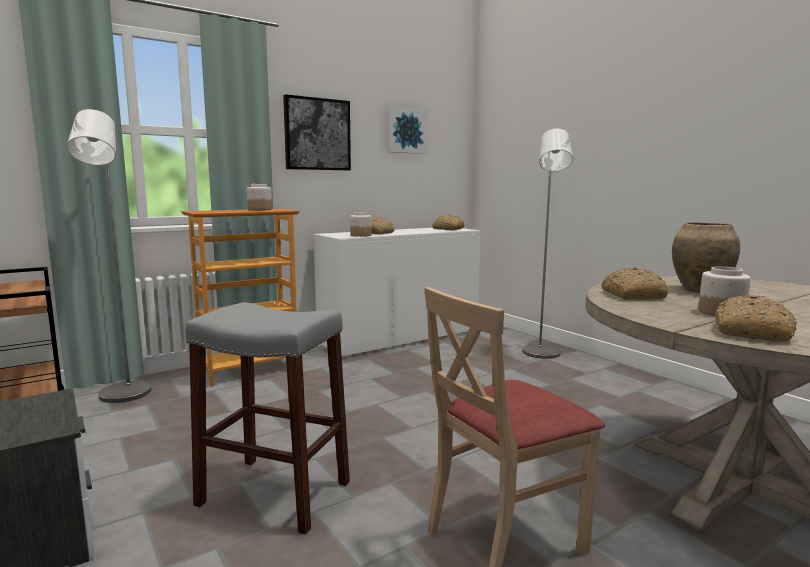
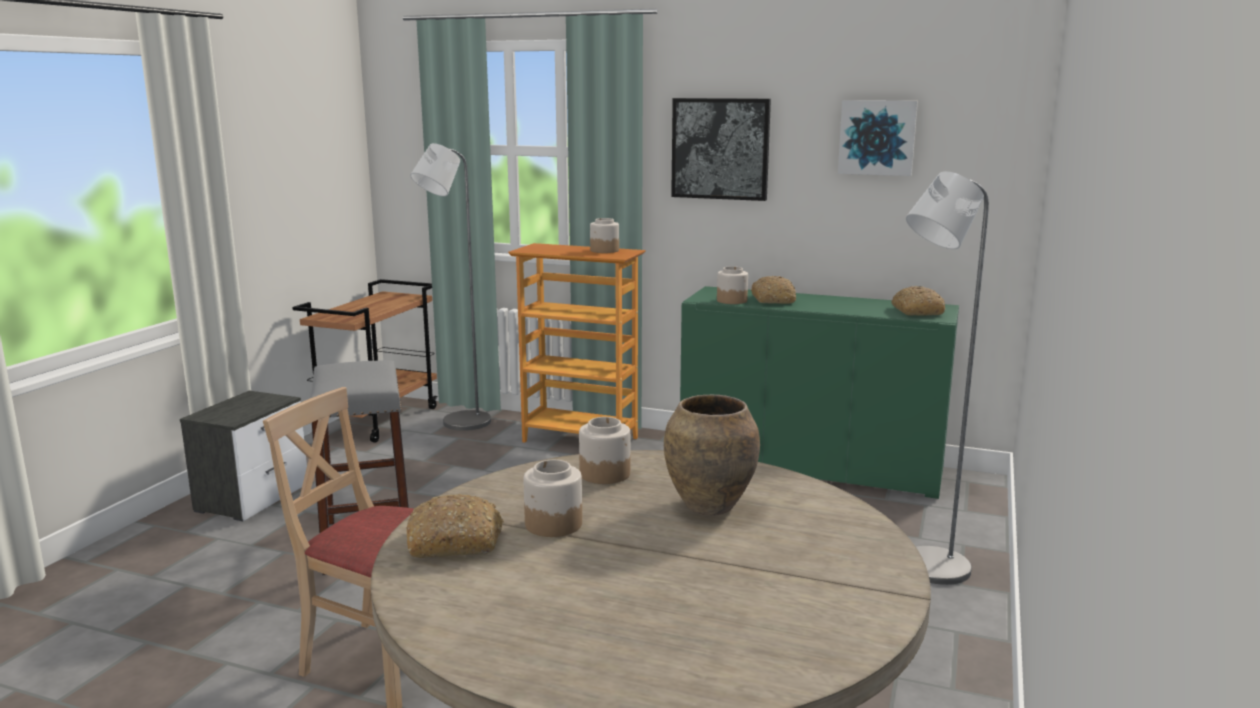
camera: 55 degrees right, 5 degrees up
white cabinet [314,228,481,358] -> green cabinet [680,286,959,499]
bread [601,267,669,300] -> jar [579,417,630,484]

